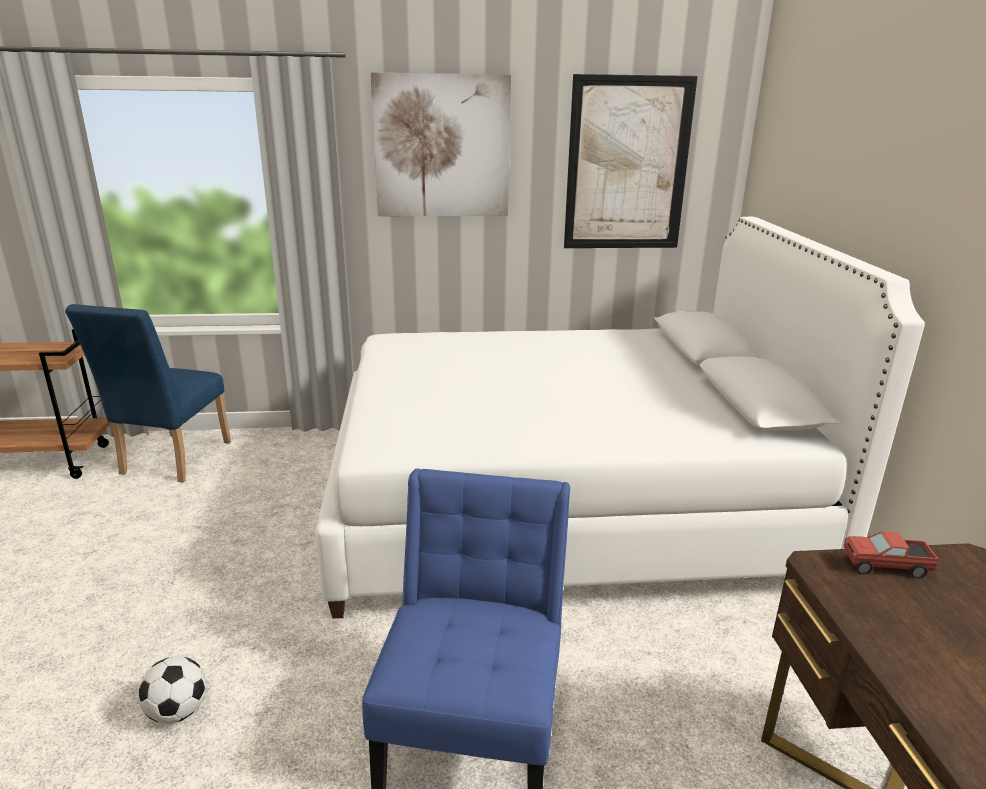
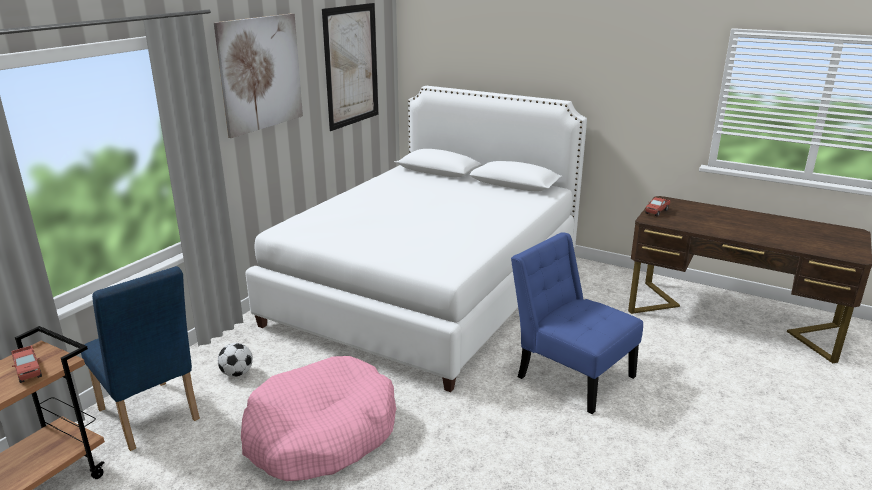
camera: 55 degrees left, 0 degrees up
football [138,656,207,724] -> football moved to [218,343,253,377]
none -> toy truck [11,345,42,383]
none -> pink dog bed [241,356,396,481]

